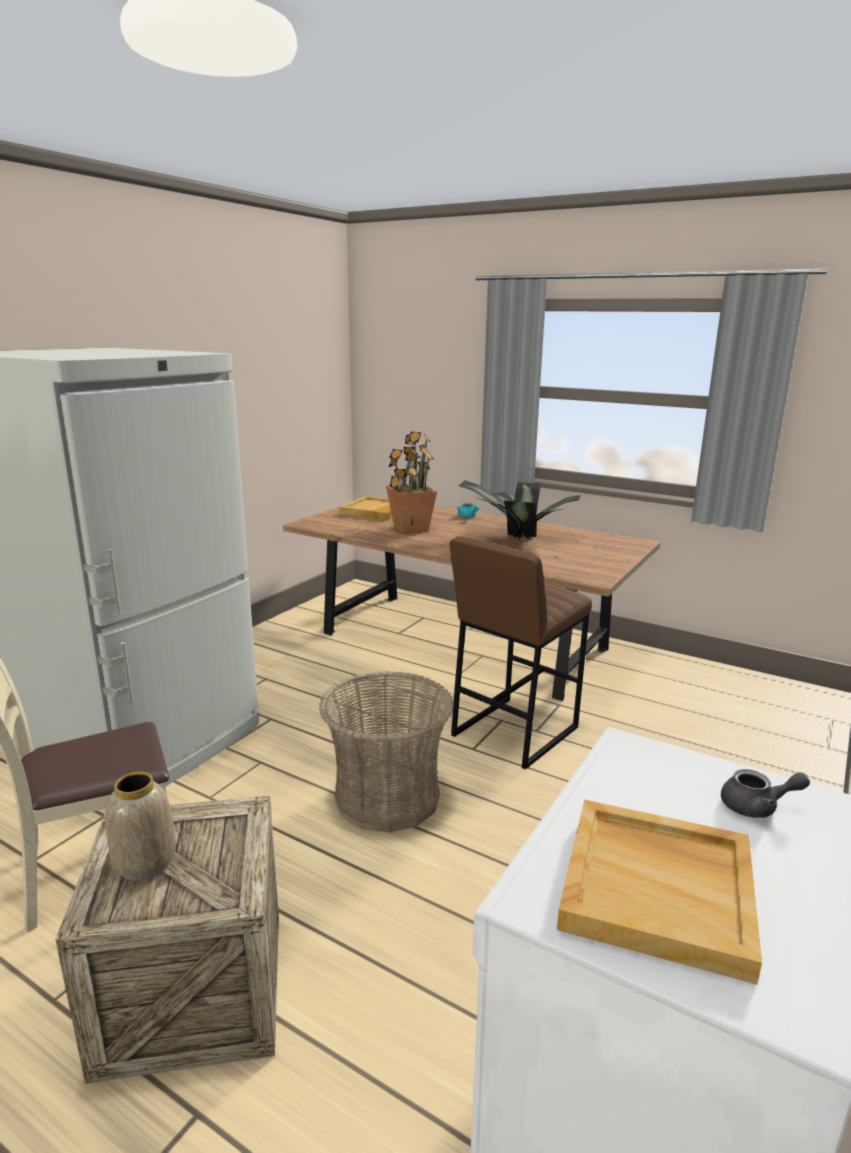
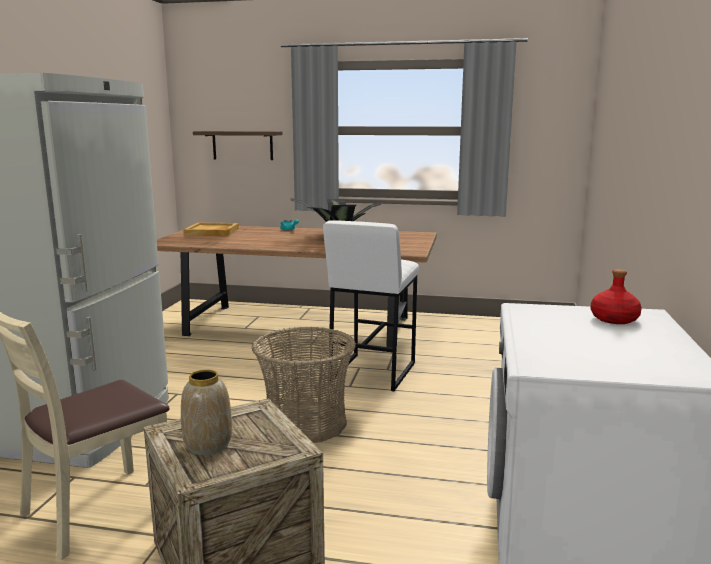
camera: 20 degrees left, 5 degrees down
potted plant [386,432,437,533] -> none
brown stool [449,536,592,770] -> white stool [323,220,419,391]
beige tray [557,800,762,985] -> none
grey teapot [721,769,810,818] -> red bottle [591,269,642,324]
none -> shelf [193,131,282,160]

